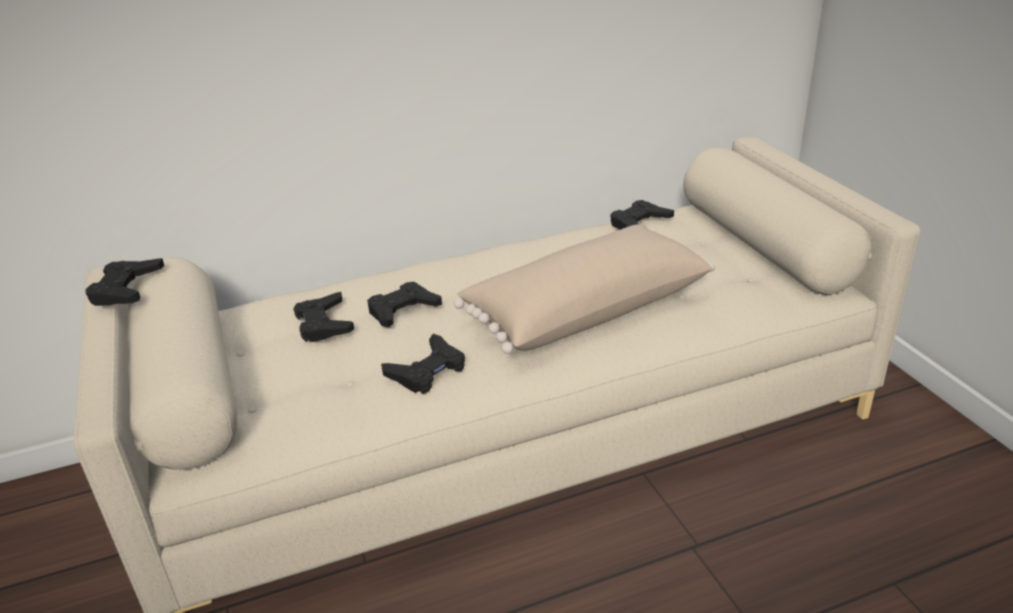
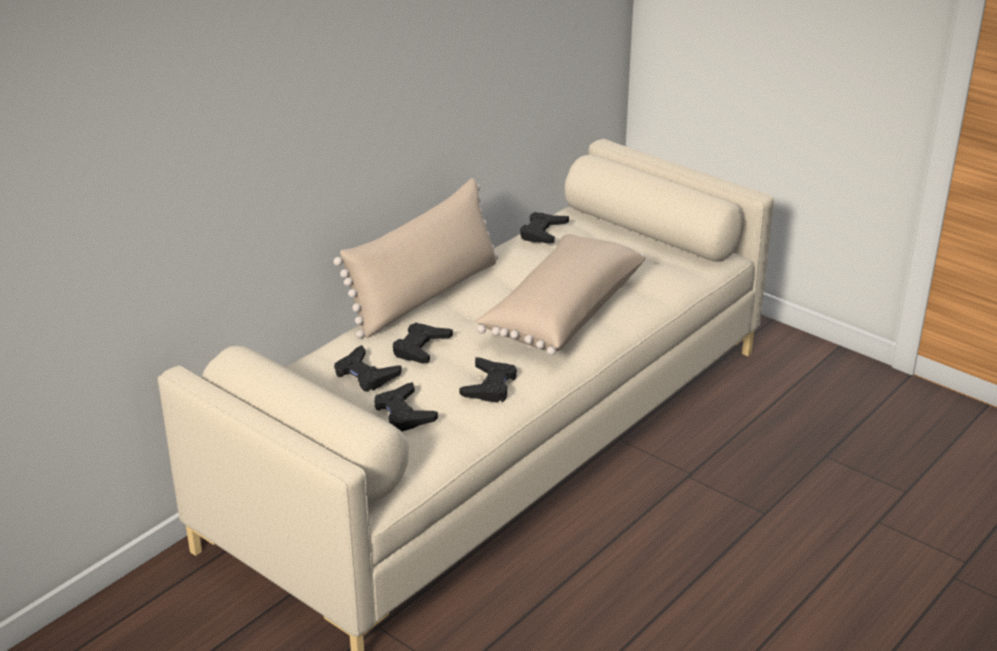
camera: 30 degrees left, 0 degrees up
black game controller [85,258,164,306] -> black game controller moved to [374,382,438,432]
none -> beige pillow [333,178,498,339]

